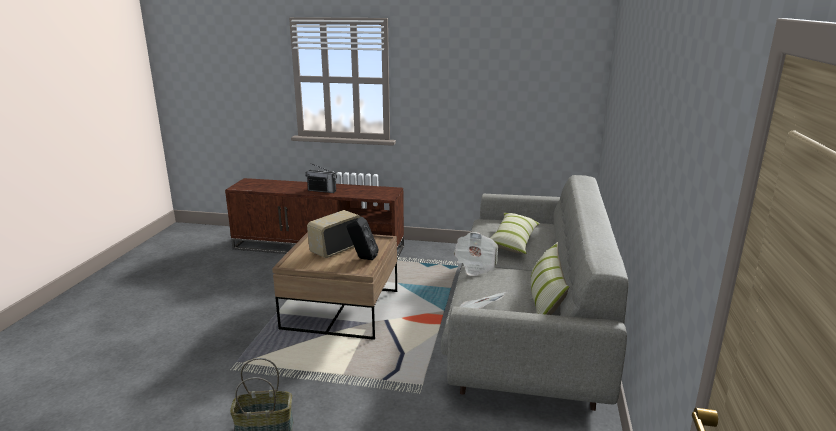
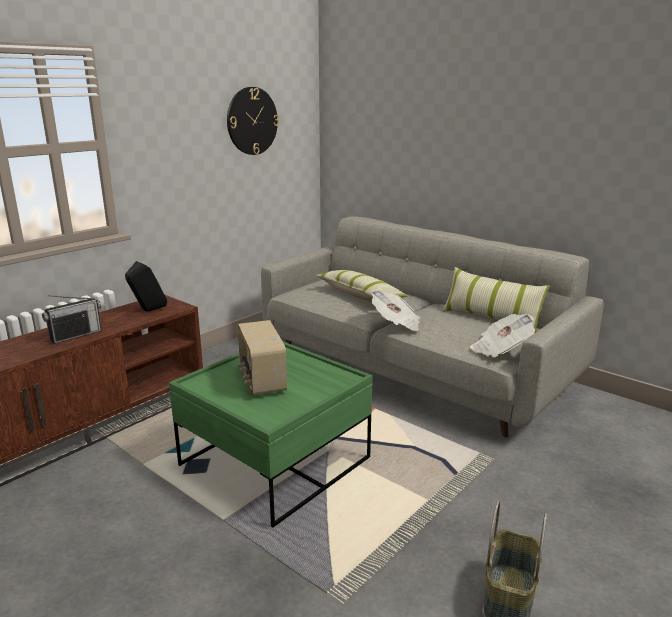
camera: 60 degrees left, 0 degrees up
brown coffee table [272,232,397,340] -> green coffee table [169,342,373,528]
black speaker [347,217,378,260] -> black speaker moved to [125,261,167,312]
none -> wall clock [227,87,279,155]

